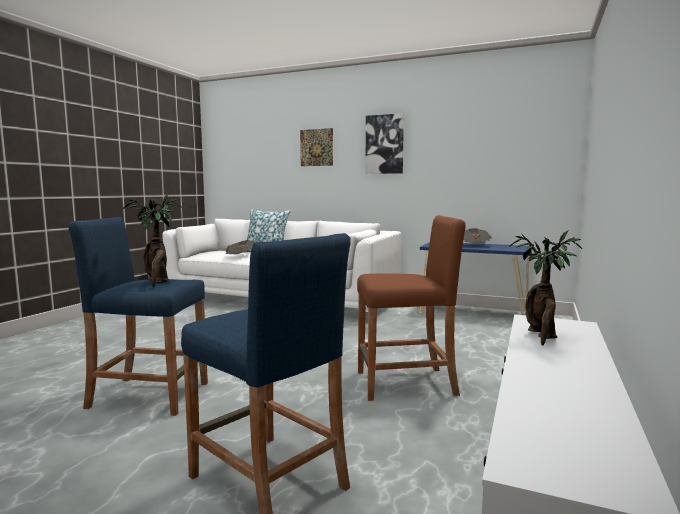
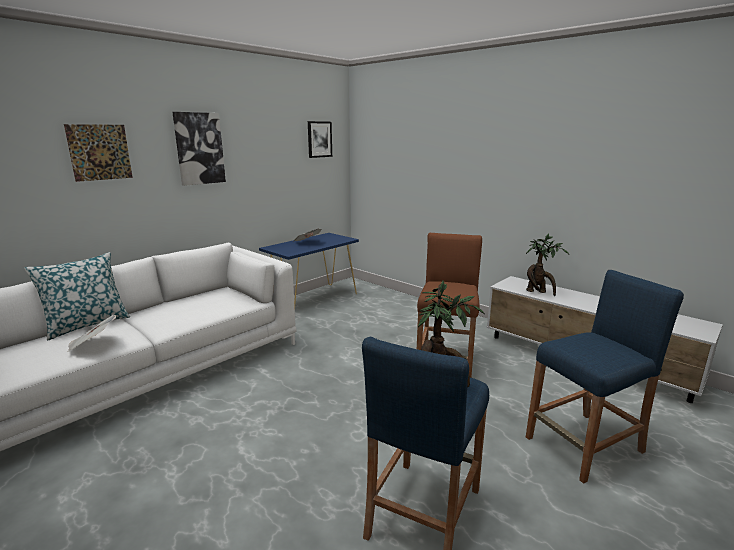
camera: 70 degrees left, 10 degrees up
none -> picture [308,121,332,158]

